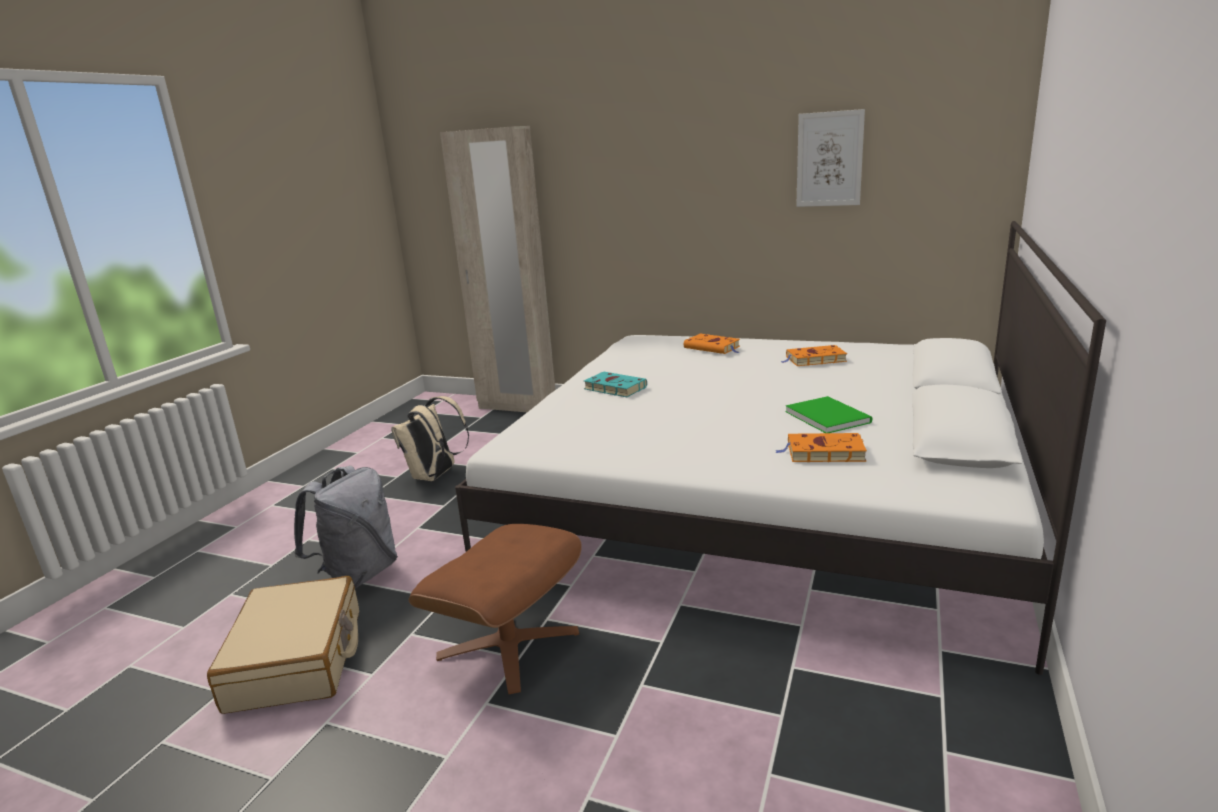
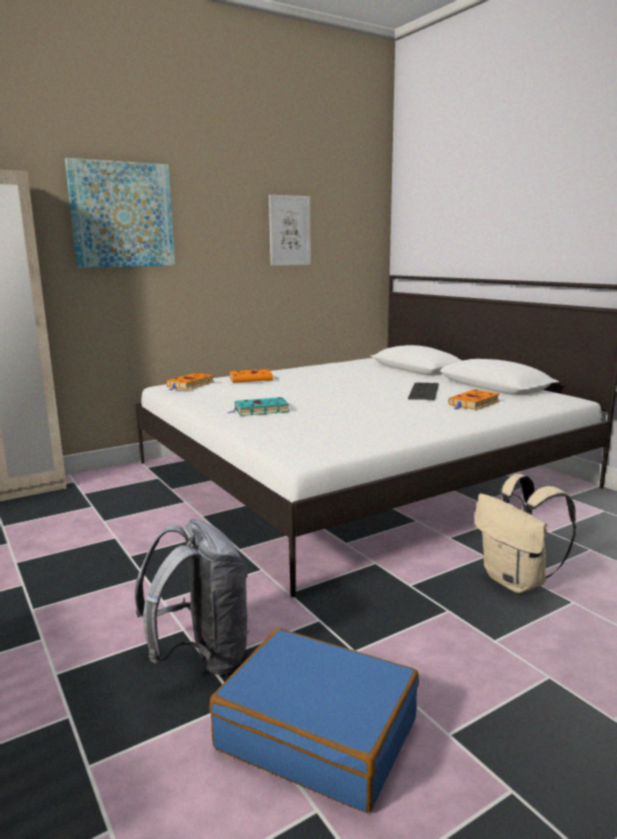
camera: 55 degrees left, 5 degrees down
beige suitcase [207,576,359,714] -> blue suitcase [210,628,419,813]
beige backpack [391,396,469,481] -> beige backpack moved to [475,474,576,593]
brown ottoman [409,524,582,694] -> none
orange book [780,345,847,366] -> orange book moved to [166,373,215,390]
green book [785,396,872,433] -> keyboard [408,383,439,400]
none -> picture [65,158,175,268]

